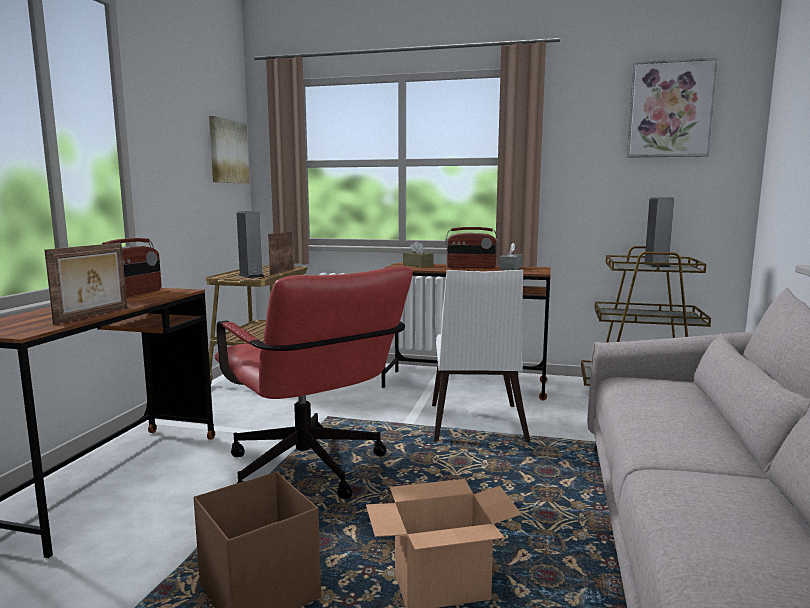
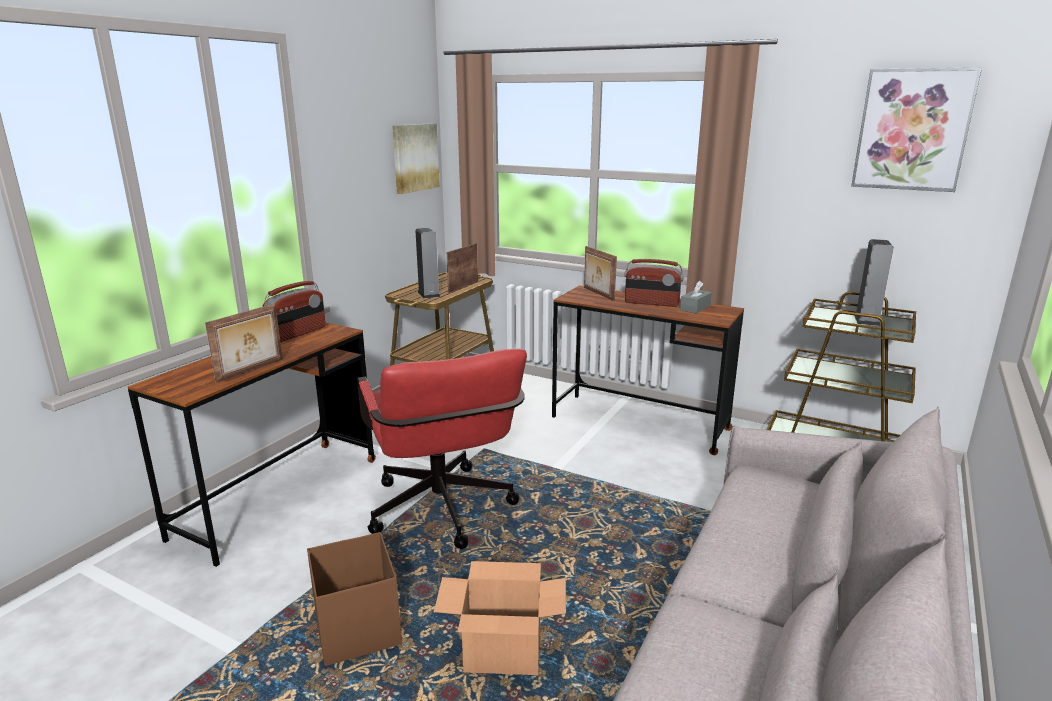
camera: 15 degrees right, 10 degrees up
brown tissue box [403,241,434,268] -> picture frame [584,246,617,301]
white chair [432,270,531,442] -> none

